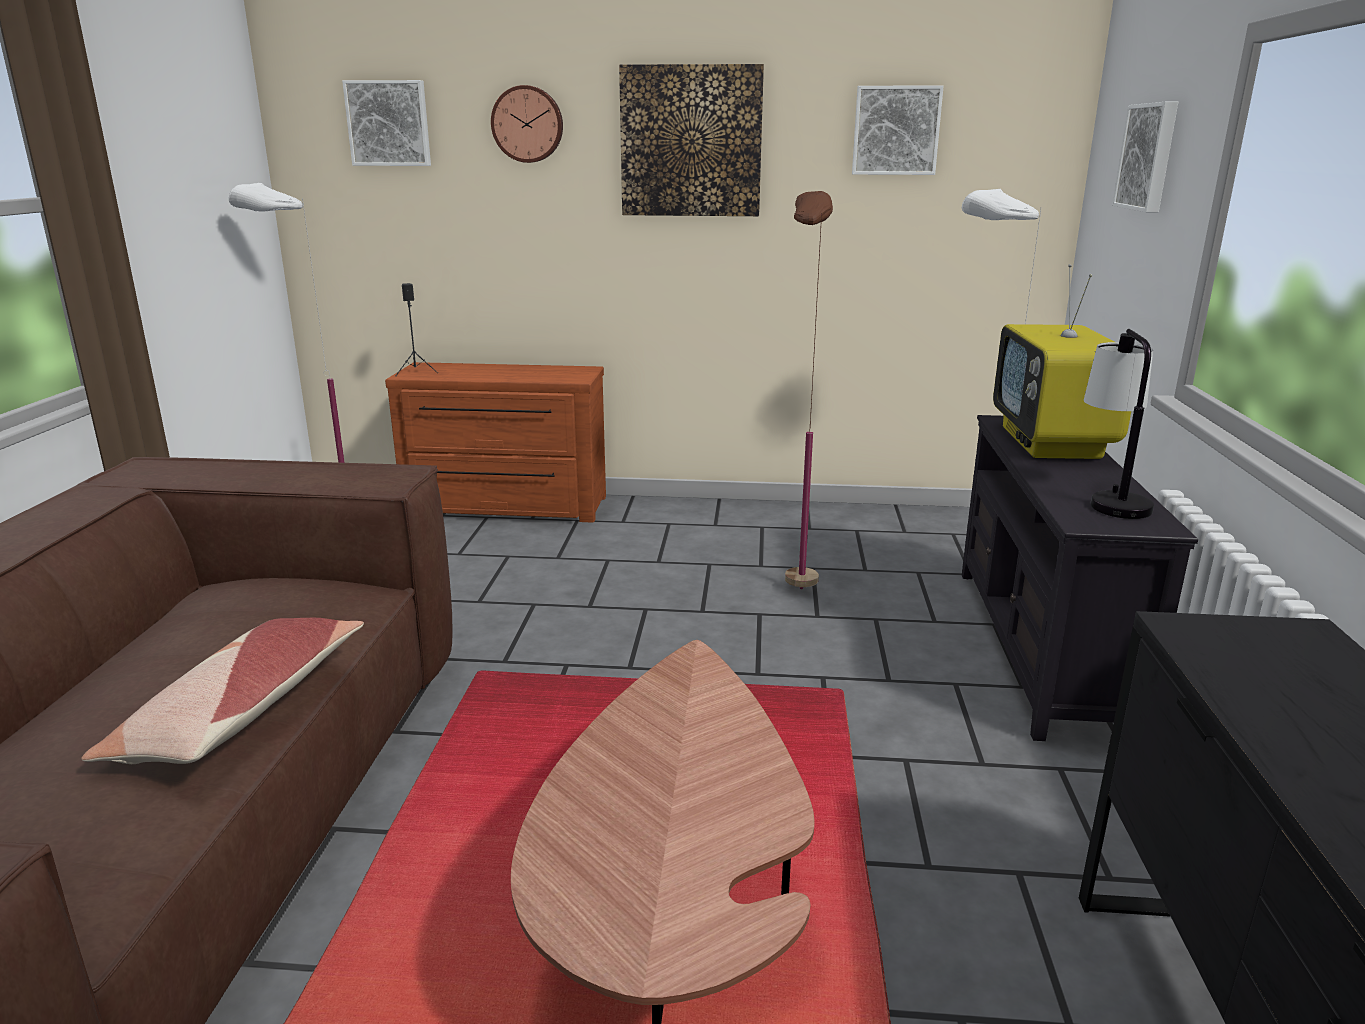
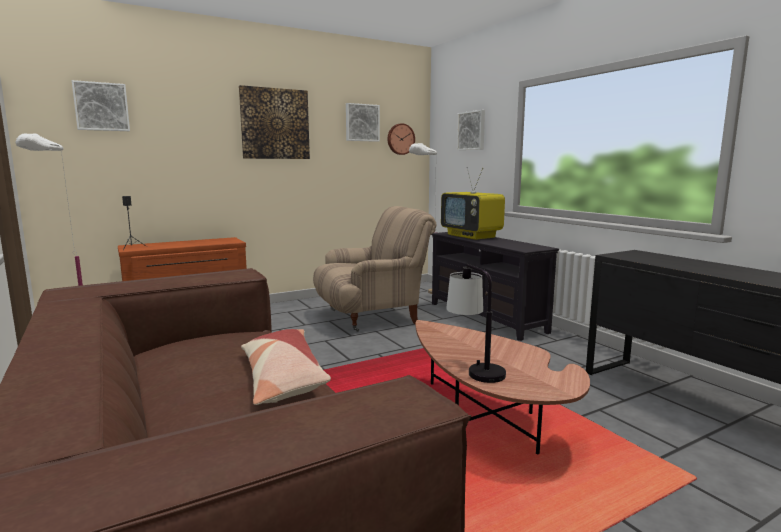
camera: 35 degrees left, 10 degrees down
wall clock [491,85,563,163] -> wall clock moved to [388,123,415,155]
brown floor lamp [785,191,833,589] -> beige armchair [313,206,437,332]
table lamp [1084,329,1154,519] -> table lamp moved to [446,264,506,383]

